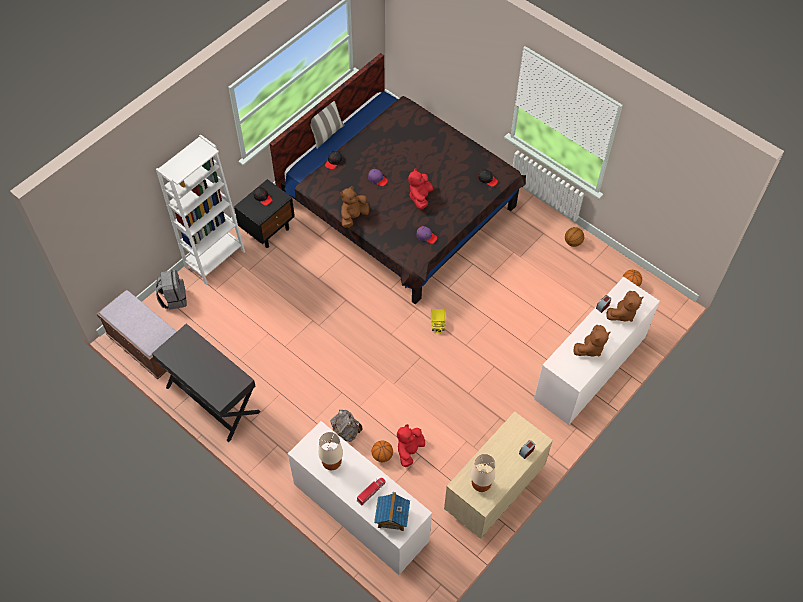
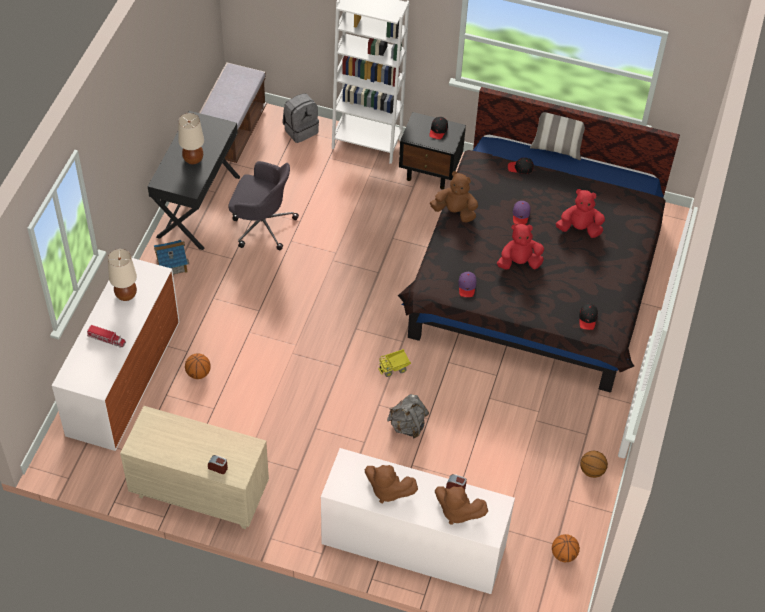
camera: 65 degrees right, 5 degrees down
grey backpack [331,410,362,442] -> grey backpack moved to [387,394,429,439]
toy house [374,492,410,531] -> toy house moved to [154,240,189,274]
red plush toy [397,424,425,467] -> red plush toy moved to [556,189,605,238]
beige table lamp [471,454,495,492] -> beige table lamp moved to [178,113,204,164]
none -> grey office chair [229,161,299,250]

